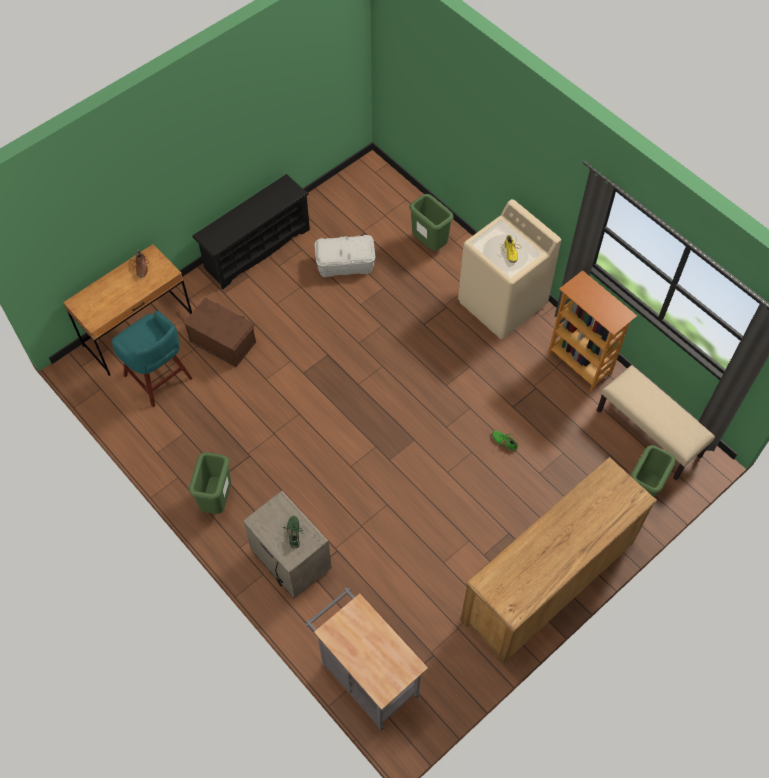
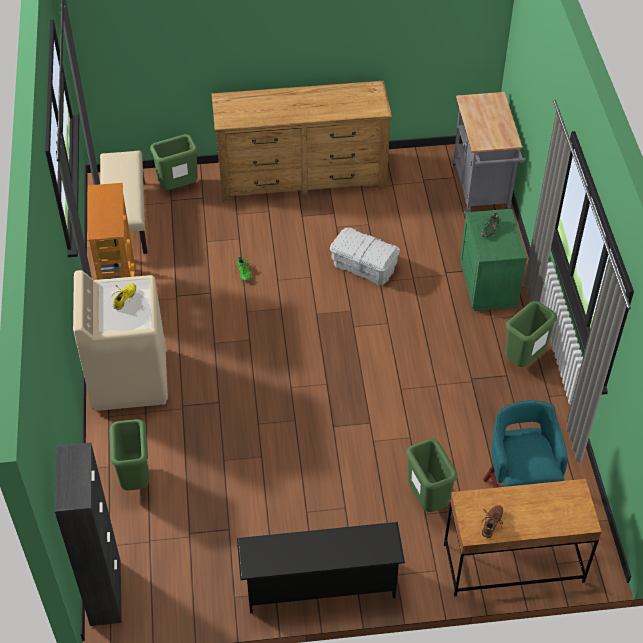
camera: 145 degrees left, 10 degrees down
brown storage box [183,298,256,367] -> green trash can [406,439,458,512]
beige nightstand [243,491,332,599] -> green nightstand [460,209,527,311]
white storage box [314,235,375,277] -> white storage box moved to [330,228,400,285]
none -> black cabinet [55,442,122,626]

